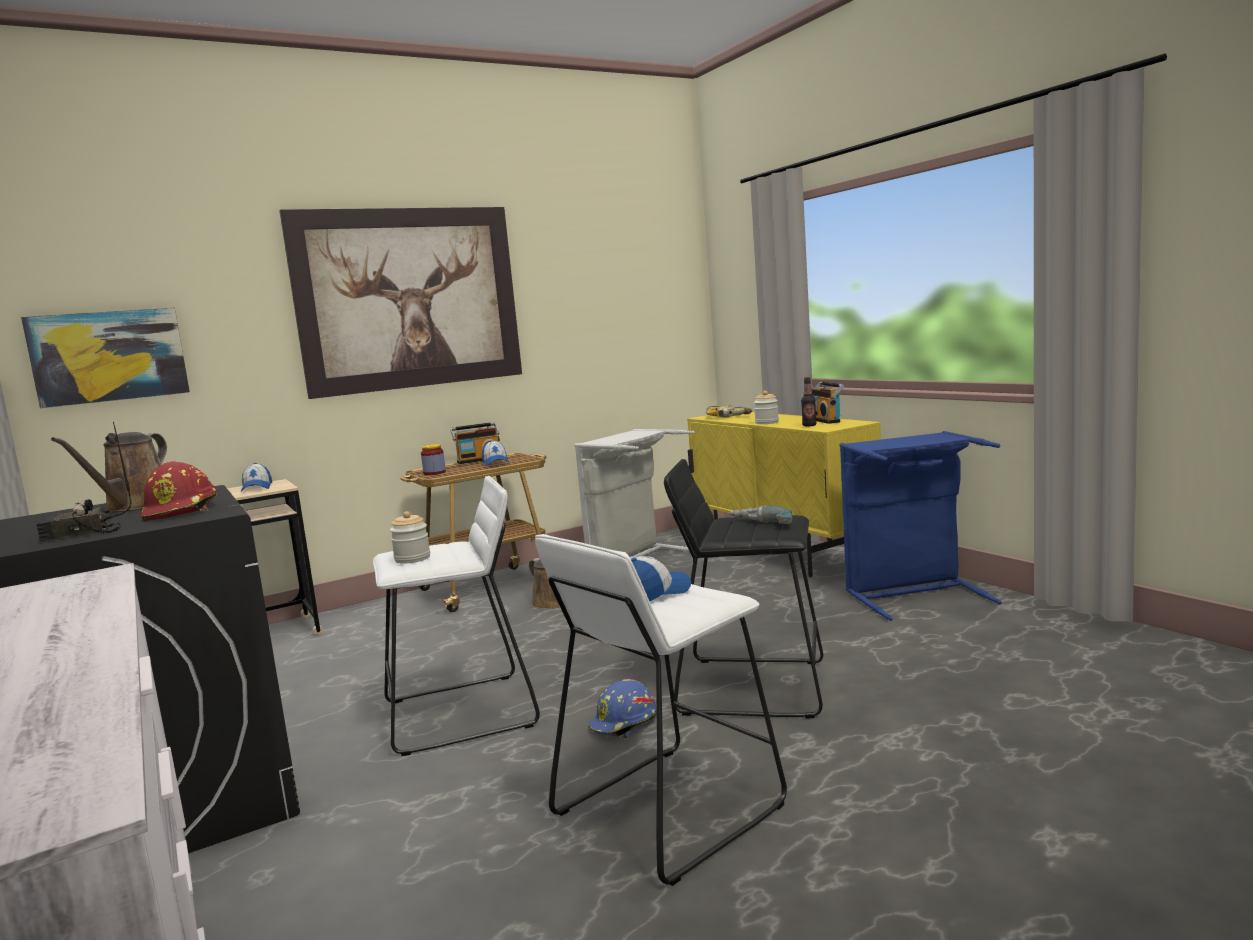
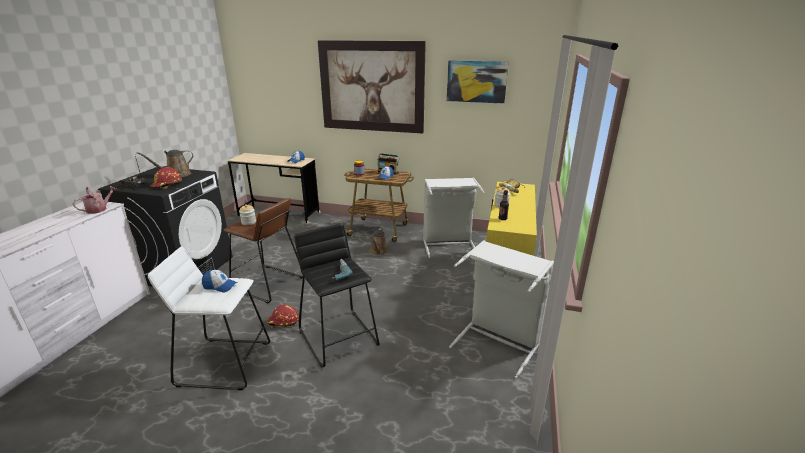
camera: 45 degrees right, 15 degrees up
picture [21,308,190,408] -> picture moved to [447,61,509,104]
white stool [373,476,540,756] -> brown stool [224,198,303,303]
blue hard hat [588,679,657,738] -> red hard hat [267,305,299,328]
radio [812,381,844,424] -> none
blue laundry basket [840,431,1002,621] -> grey laundry basket [449,240,554,379]
none -> watering can [73,186,117,214]

